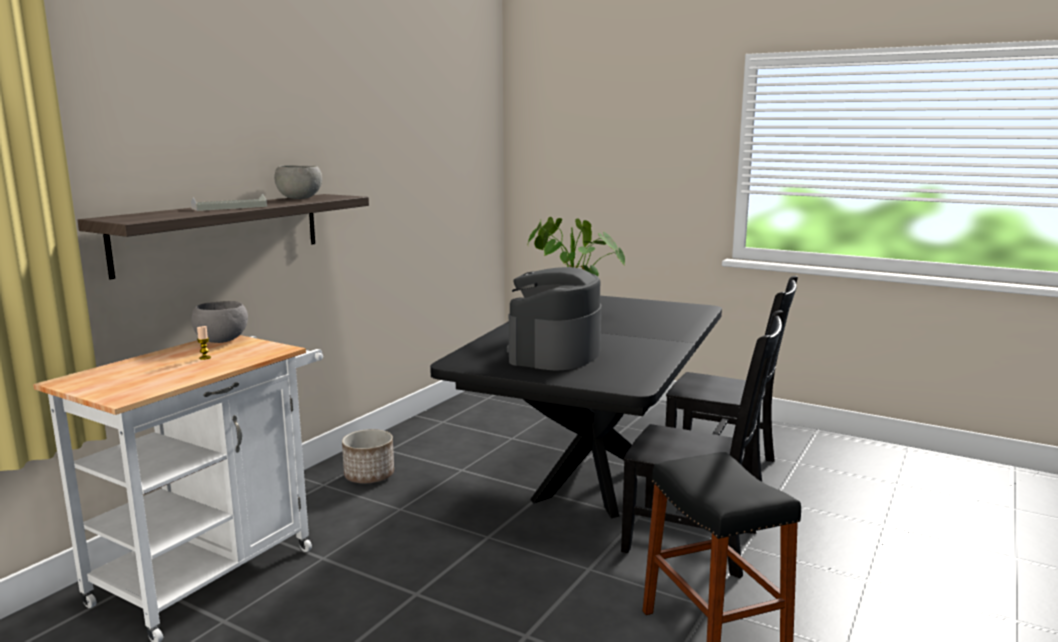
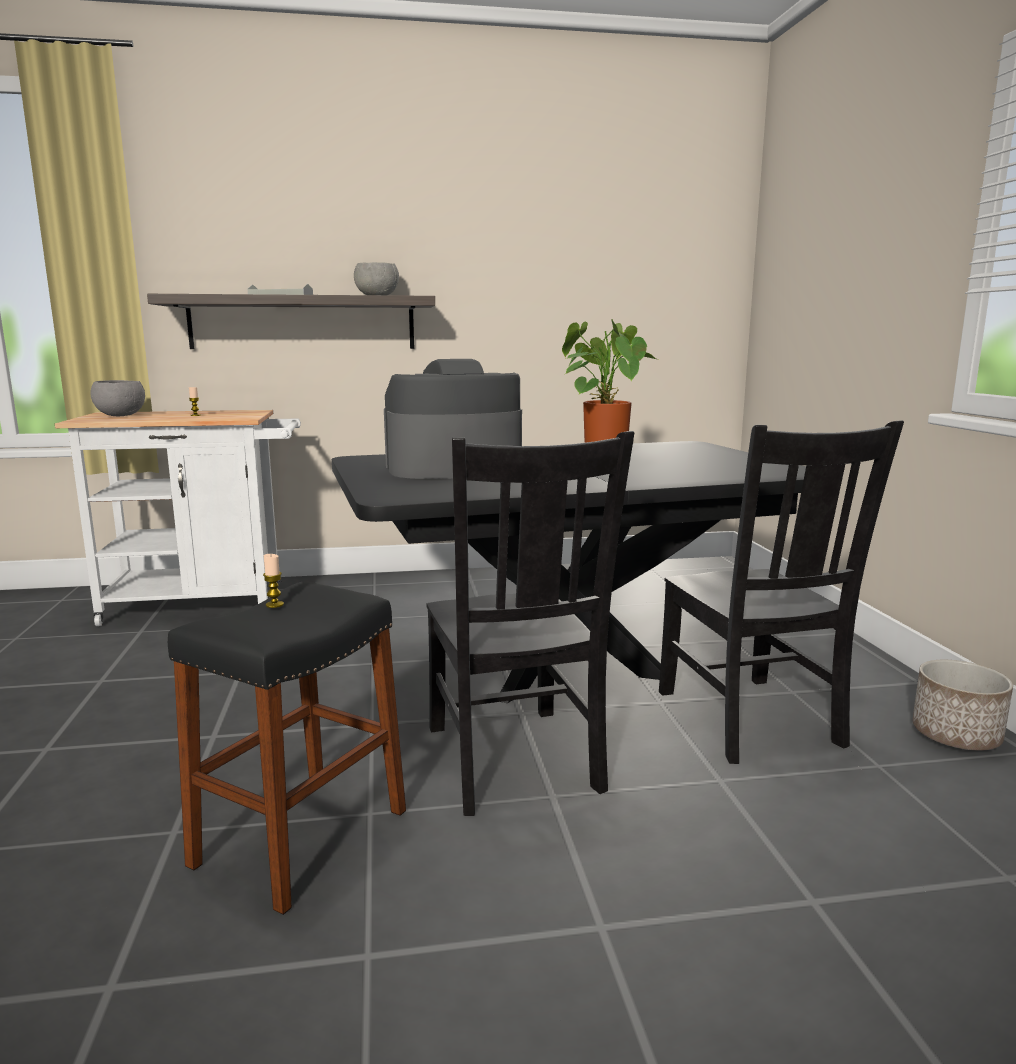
camera: 50 degrees right, 0 degrees up
grey bowl [191,301,248,343] -> grey bowl moved to [90,380,145,416]
planter [342,429,394,483] -> planter moved to [913,660,1013,751]
none -> candle [263,554,284,608]

